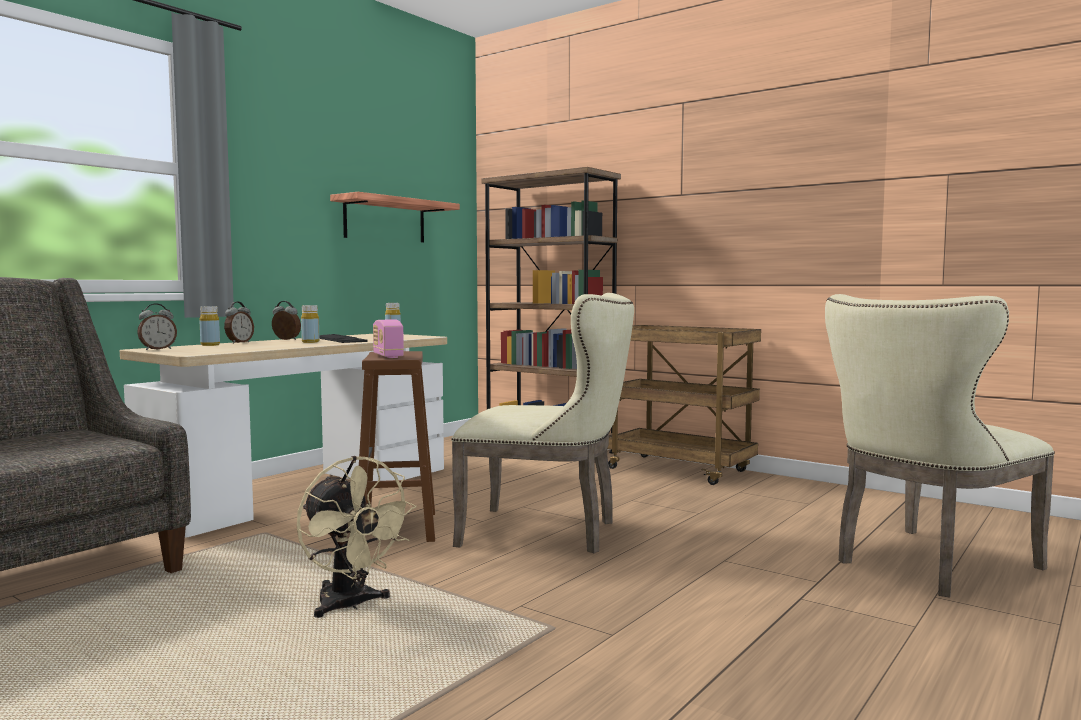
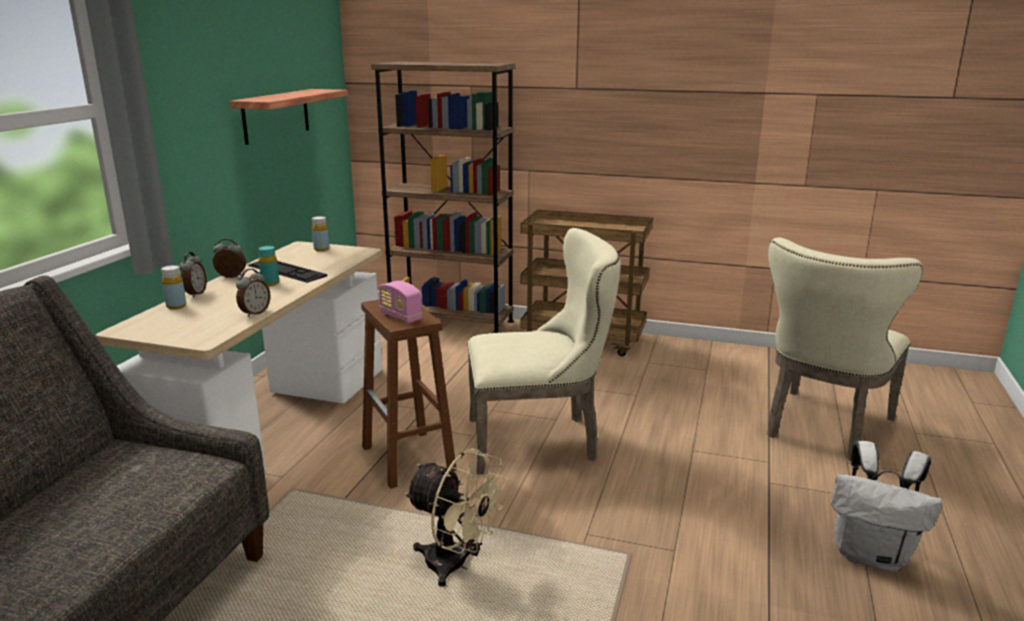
camera: 20 degrees left, 15 degrees up
alarm clock [137,303,177,350] -> alarm clock moved to [236,269,271,317]
yellow bottle [301,305,319,343] -> turquoise bottle [258,246,279,286]
none -> white backpack [832,441,942,572]

